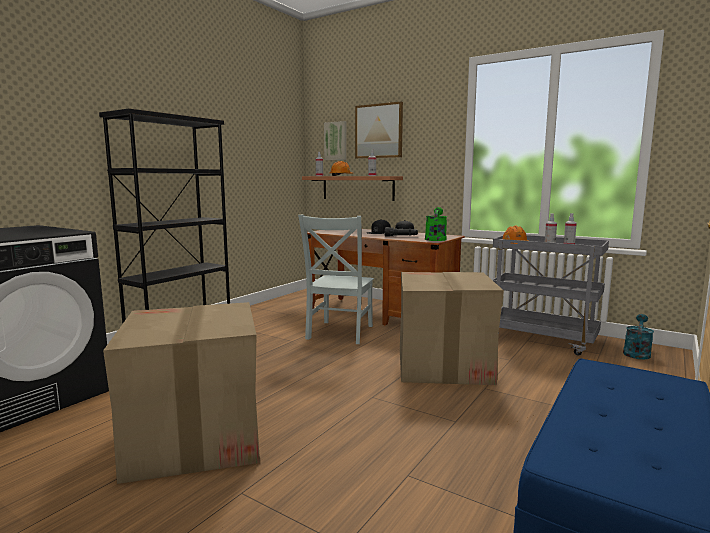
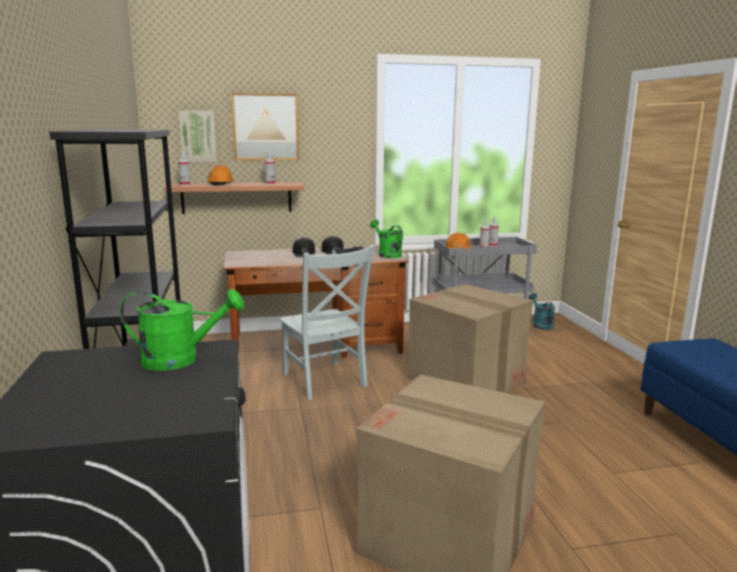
camera: 45 degrees left, 5 degrees up
none -> green watering can [120,289,244,371]

